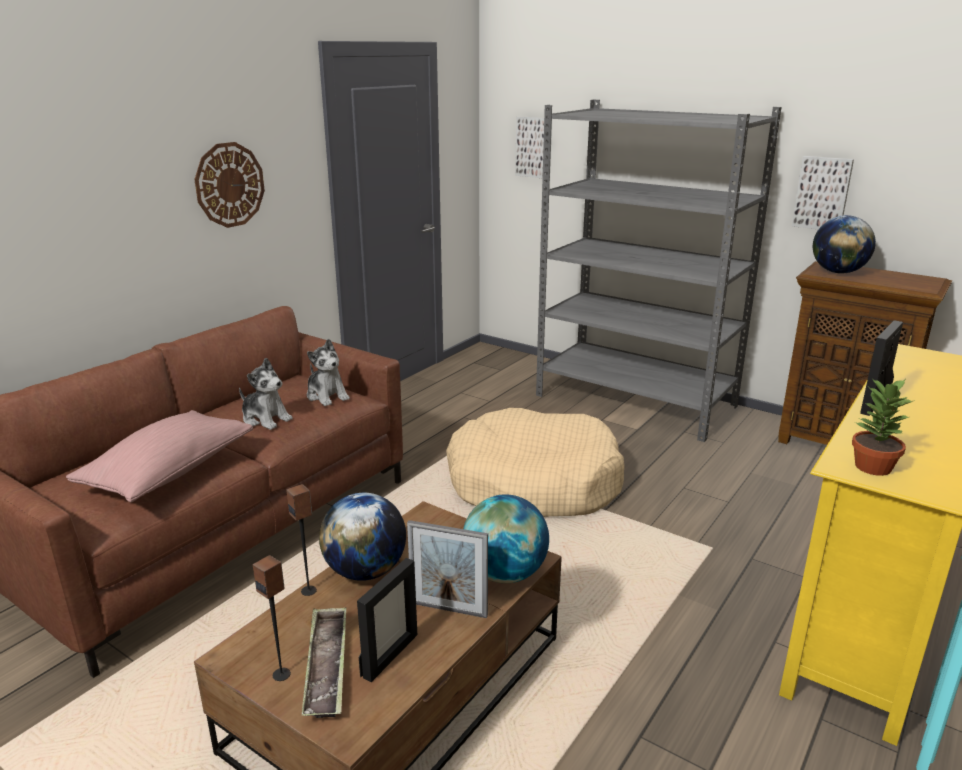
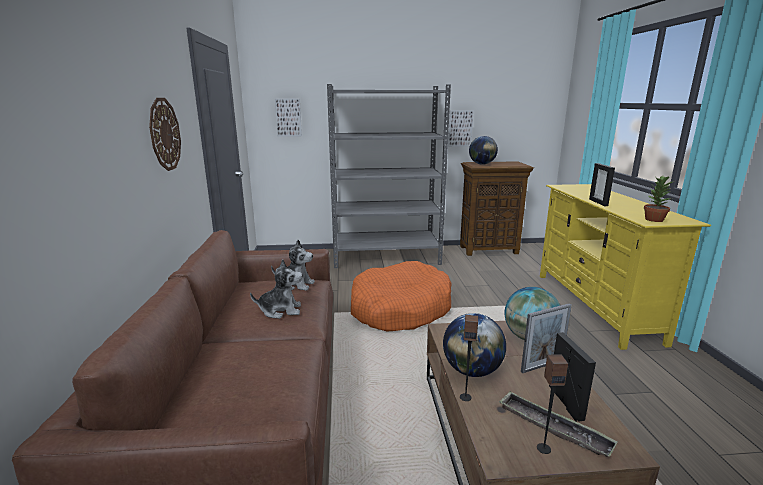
camera: 40 degrees left, 5 degrees down
pink pillow [66,410,253,502] -> none
beige dog bed [446,408,625,517] -> orange dog bed [351,261,452,332]

